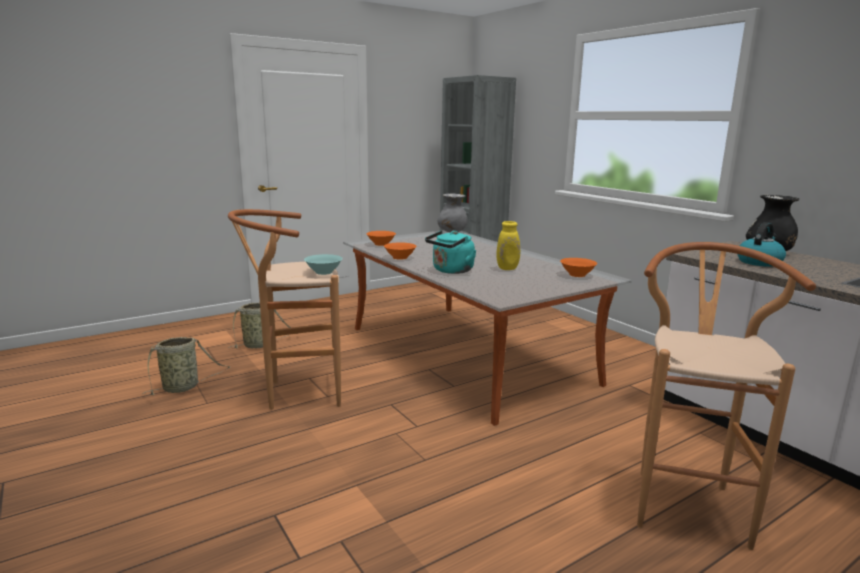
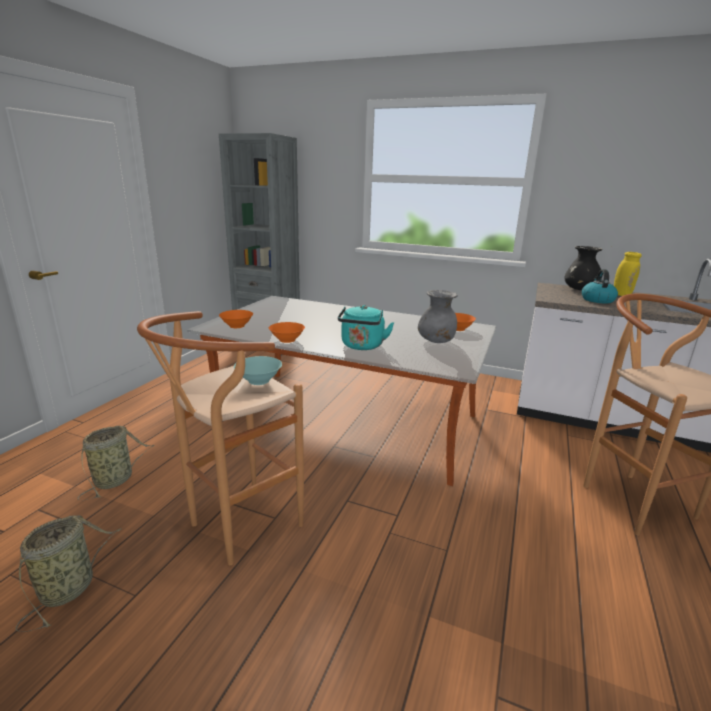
camera: 35 degrees left, 5 degrees up
grey vase [438,193,467,233] -> grey vase moved to [418,290,458,343]
yellow vase [496,221,520,270] -> yellow vase moved to [614,252,642,296]

